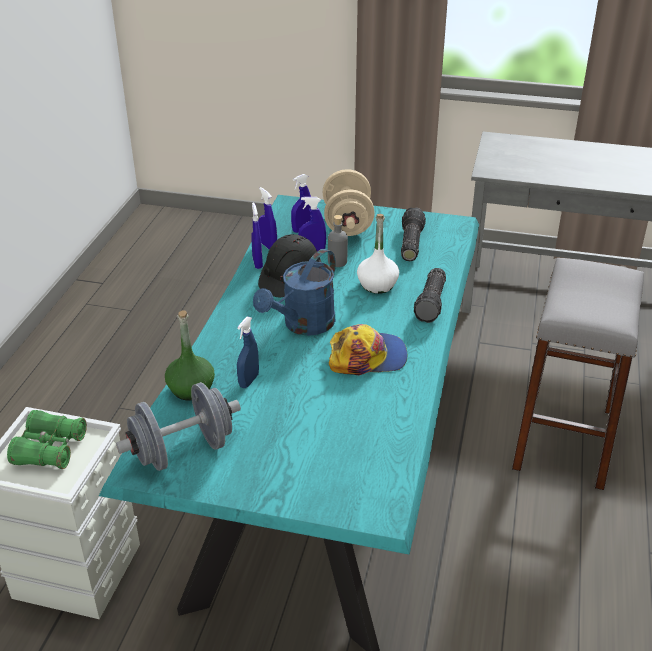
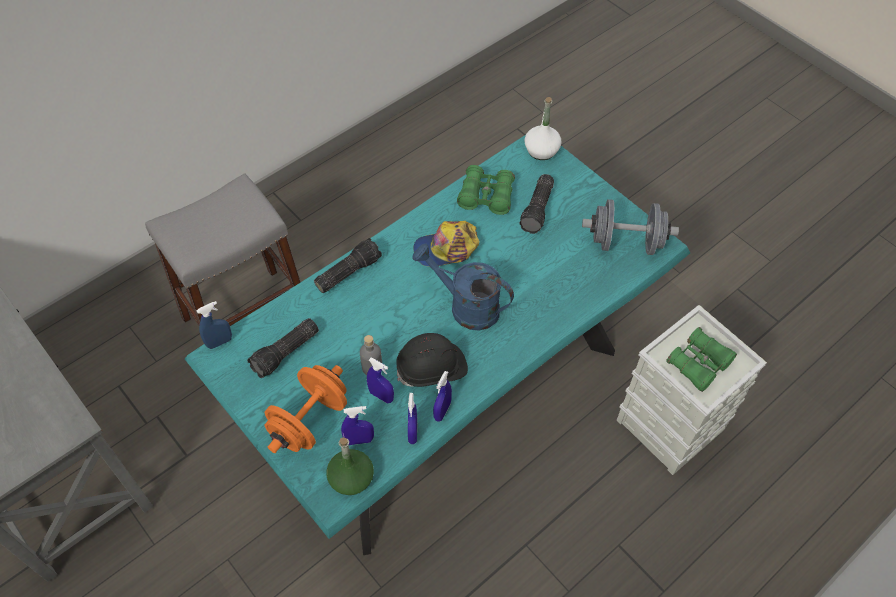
camera: 145 degrees left, 20 degrees up
green bottle [165,310,215,401] -> green bottle moved to [326,437,374,495]
blue spray bottle [237,317,259,388] -> blue spray bottle moved to [197,301,232,349]
blue watering can [253,249,336,336] -> blue watering can turned 135 degrees counterclockwise [412,244,514,331]
beige dumbbell [323,169,375,236] -> orange dumbbell [265,365,347,453]
cap [329,324,407,375] -> cap turned 45 degrees counterclockwise [413,221,480,267]
white bottle [357,214,399,294] -> white bottle moved to [525,97,562,160]
none -> green binoculars [457,165,515,215]
none -> flashlight [520,174,554,234]

